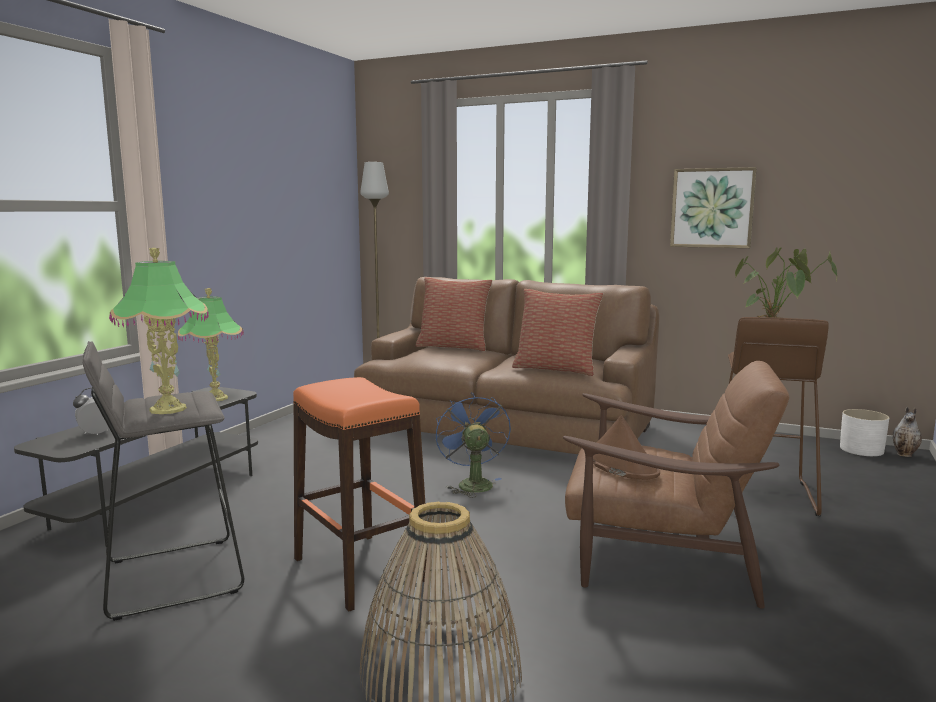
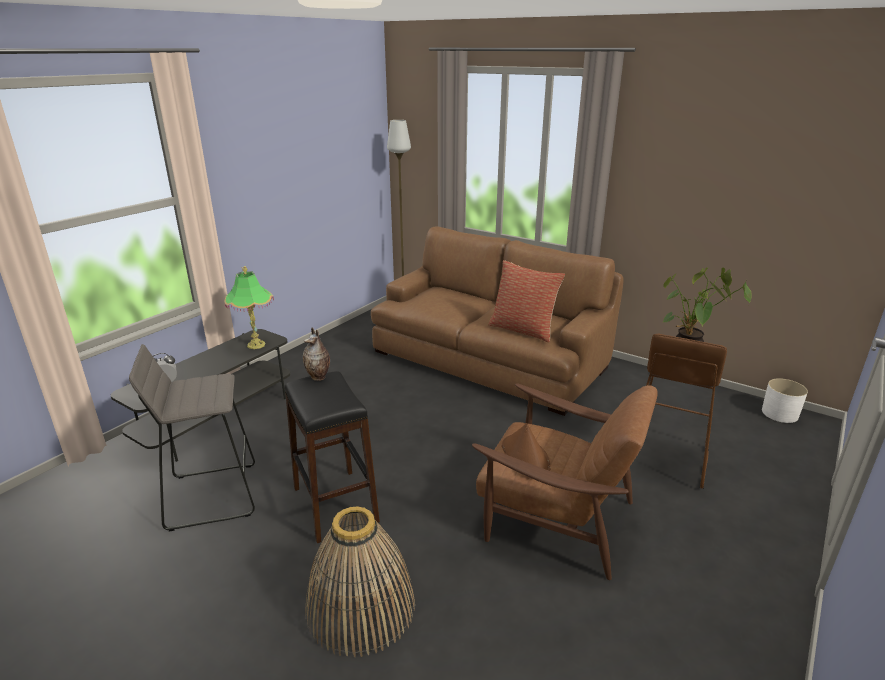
camera: 10 degrees right, 15 degrees up
table lamp [109,248,209,414] -> none
orange stool [293,377,428,611] -> black stool [285,371,380,543]
pillow [416,277,492,351] -> none
blue fan [436,392,511,498] -> none
picture [670,167,757,248] -> none
vase [893,407,922,457] -> vase moved to [303,327,330,381]

